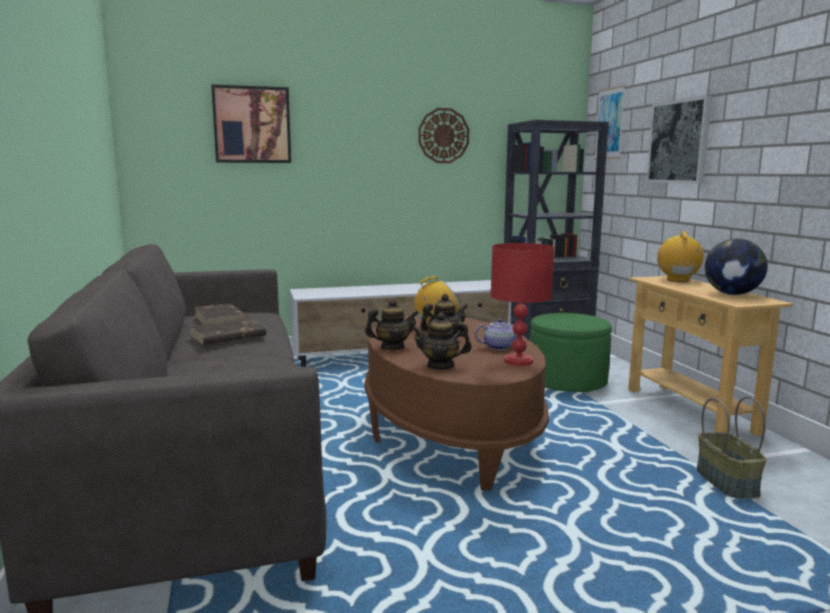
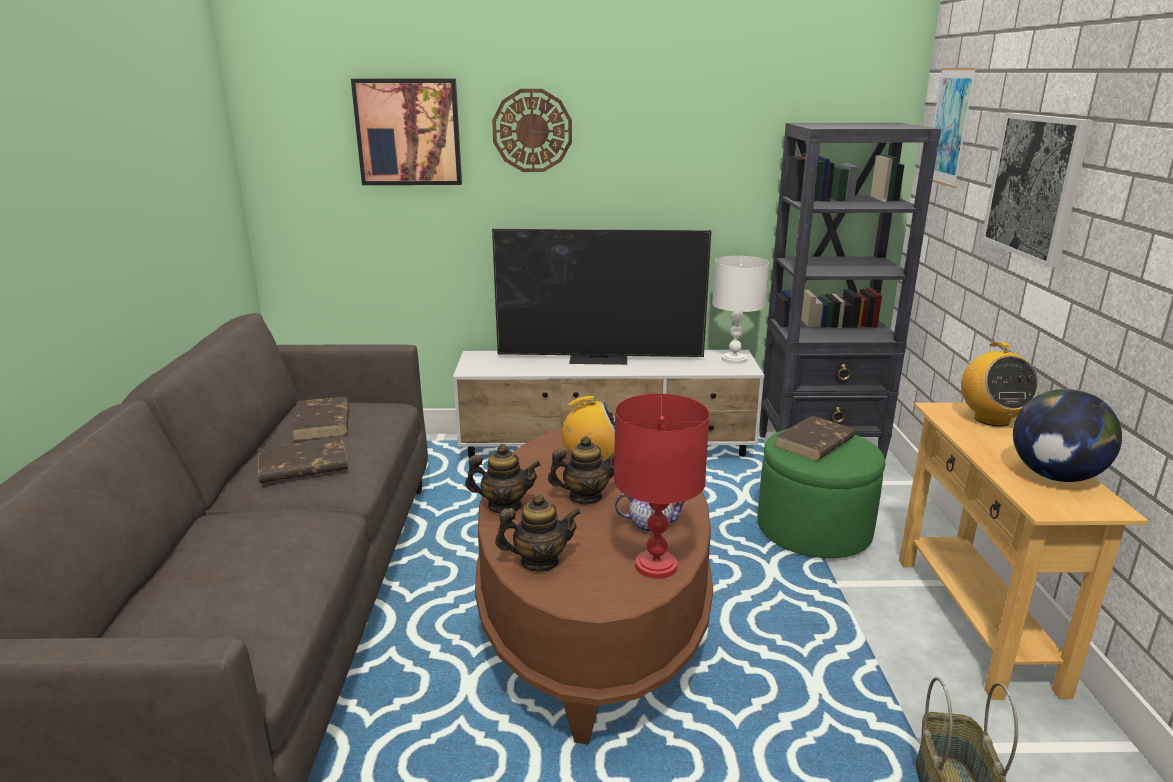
camera: 15 degrees right, 10 degrees up
teapot [411,312,472,370] -> teapot turned 150 degrees clockwise [495,493,581,572]
wall clock [418,108,469,163] -> wall clock moved to [492,89,572,172]
radio [657,231,704,282] -> radio turned 150 degrees clockwise [961,342,1039,426]
none -> television [492,229,711,365]
none -> white table lamp [712,256,769,364]
none -> brown book [775,416,855,461]

